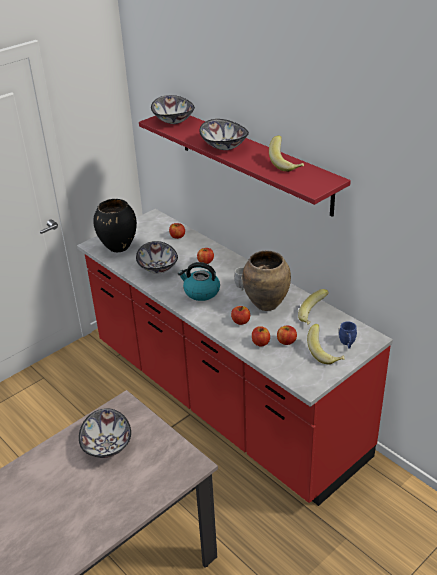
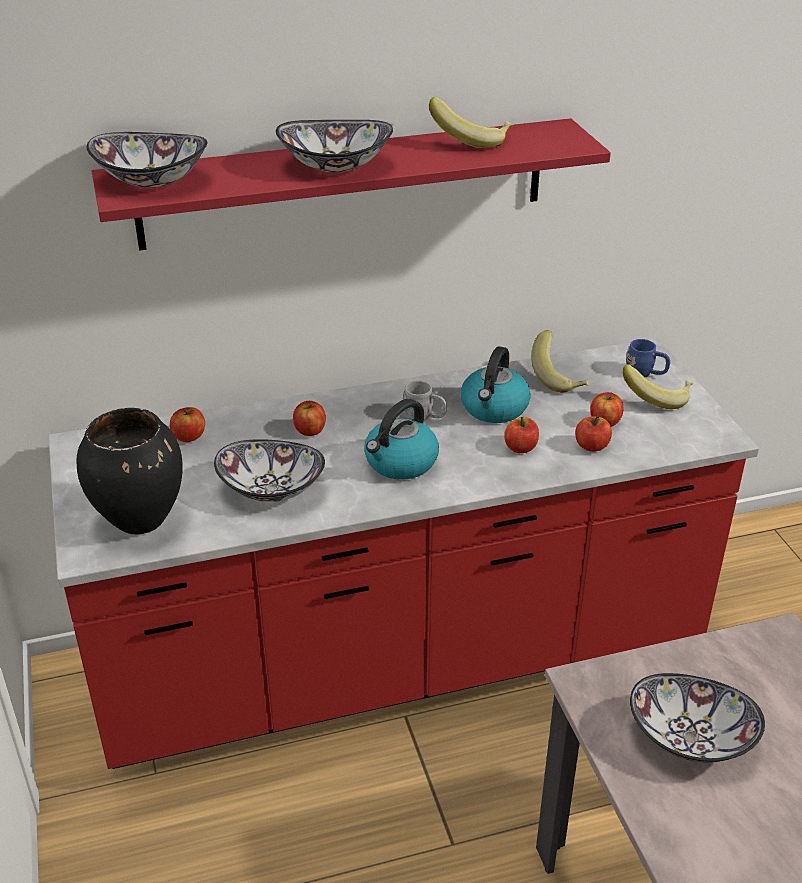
camera: 65 degrees left, 0 degrees up
brown vase [242,251,291,311] -> kettle [460,346,531,423]

